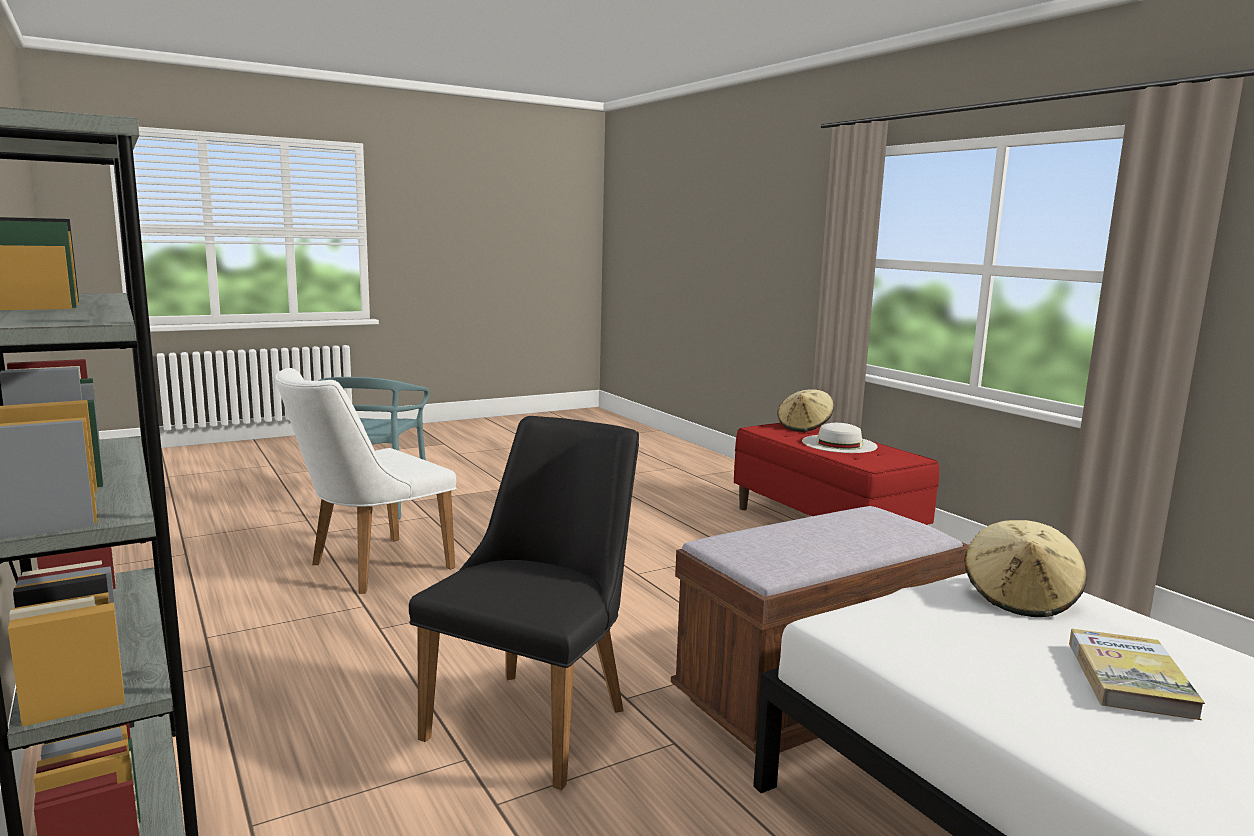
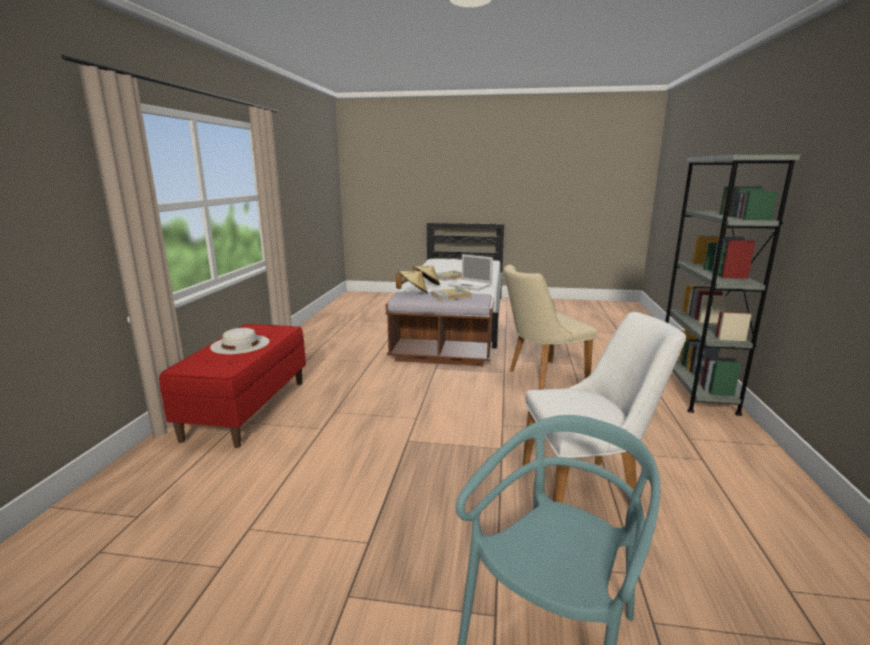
camera: 140 degrees left, 5 degrees up
black chair [409,416,639,790] -> beige chair [504,265,597,390]
beige hat [778,390,834,432] -> beige hat moved to [396,271,428,293]
none -> book [431,288,472,301]
none -> laptop [448,254,493,291]

